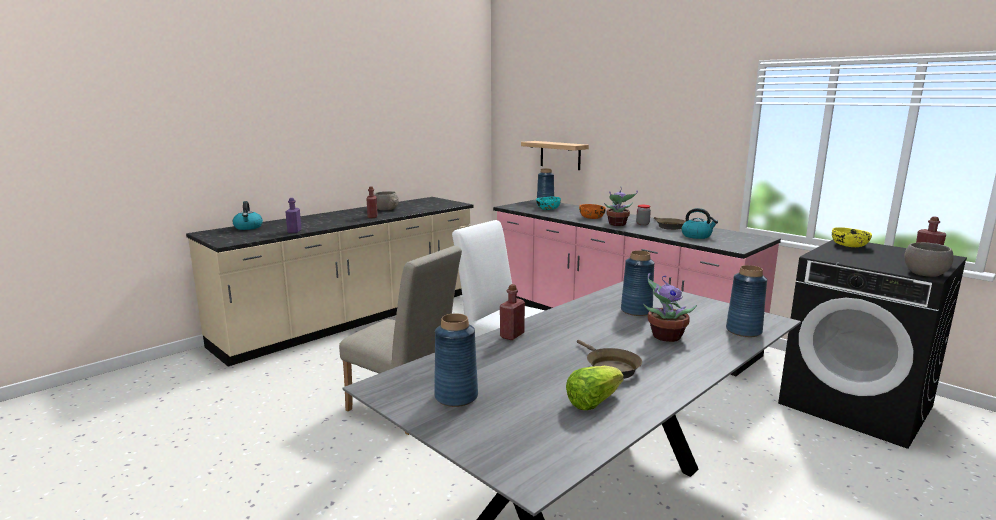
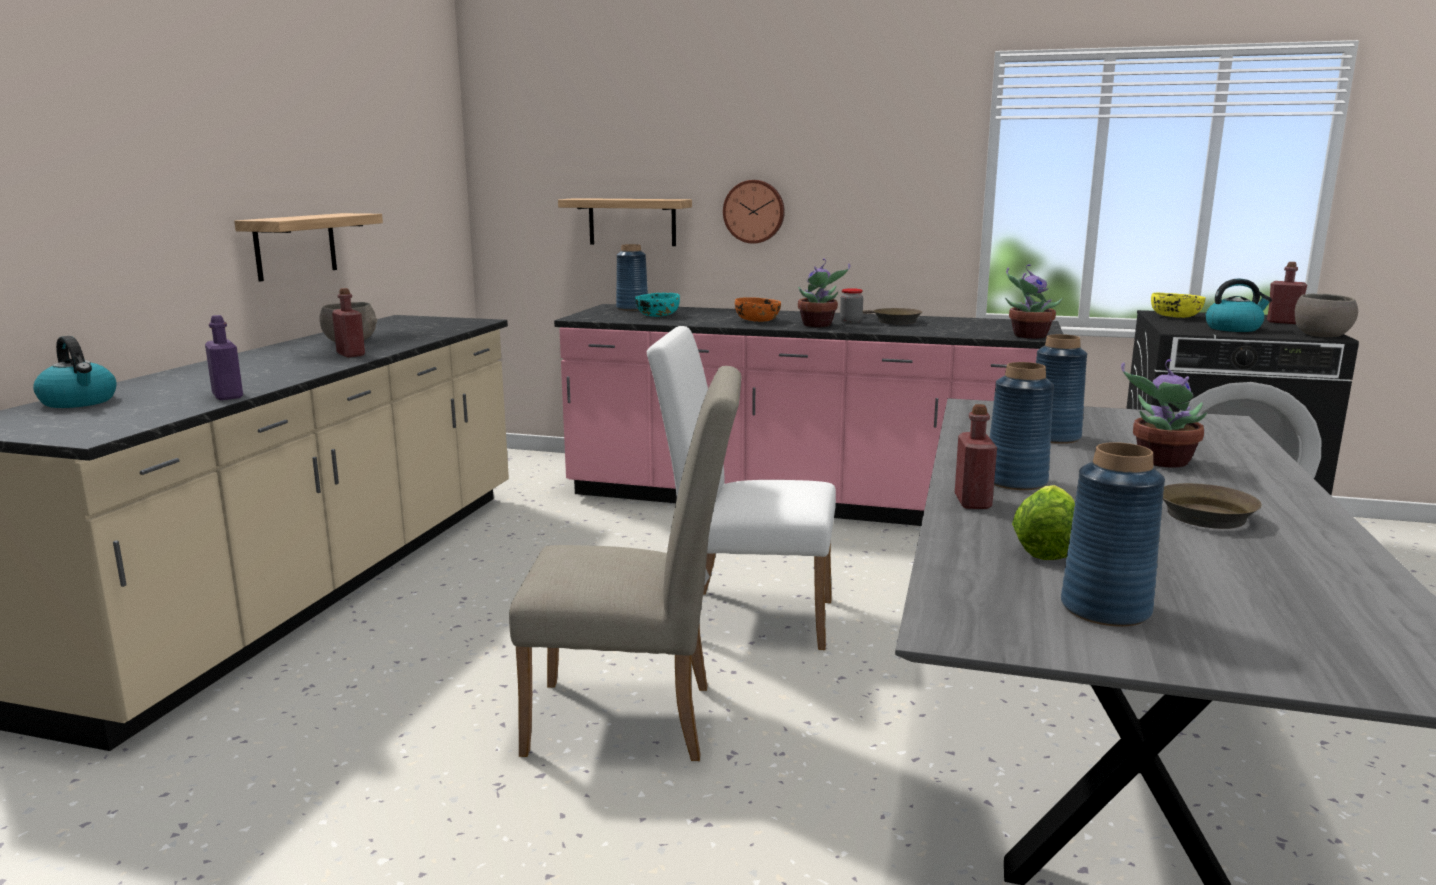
camera: 30 degrees left, 0 degrees up
lettuce [566,366,624,410] -> lettuce moved to [1012,485,1075,560]
kettle [681,208,718,239] -> kettle moved to [1205,278,1272,332]
blue vase [726,265,767,337] -> blue vase moved to [989,362,1054,490]
none -> shelf [234,213,383,282]
none -> wall clock [723,180,785,244]
none -> potted plant [1005,264,1063,339]

